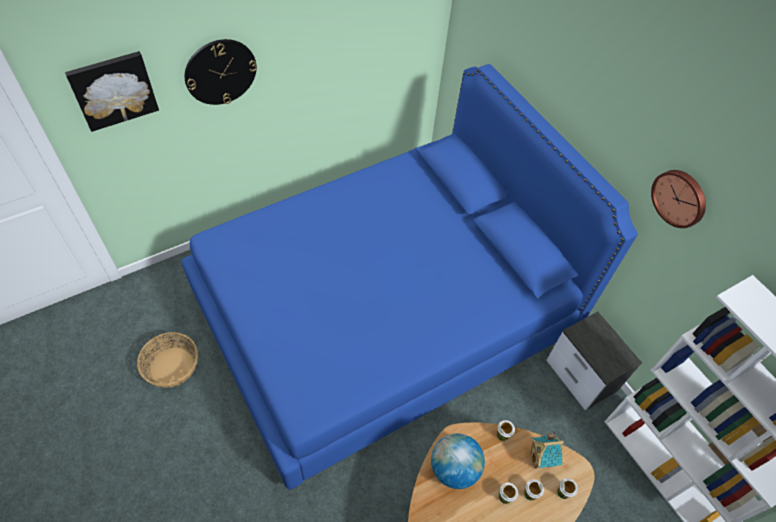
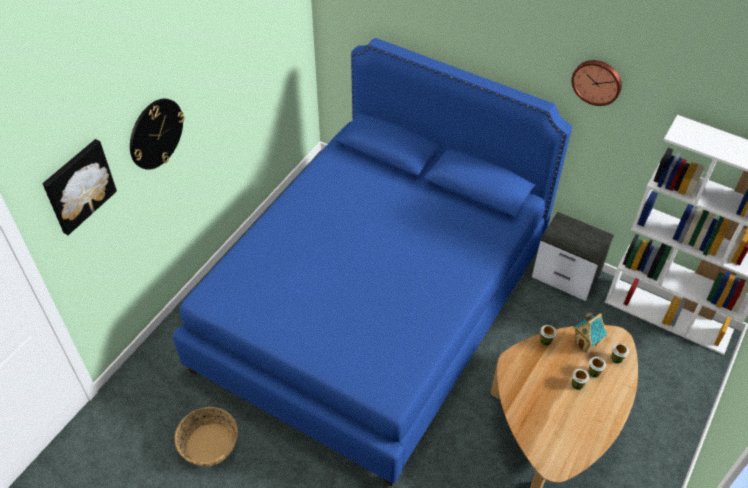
camera: 25 degrees left, 5 degrees down
globe [431,433,485,489] -> none

